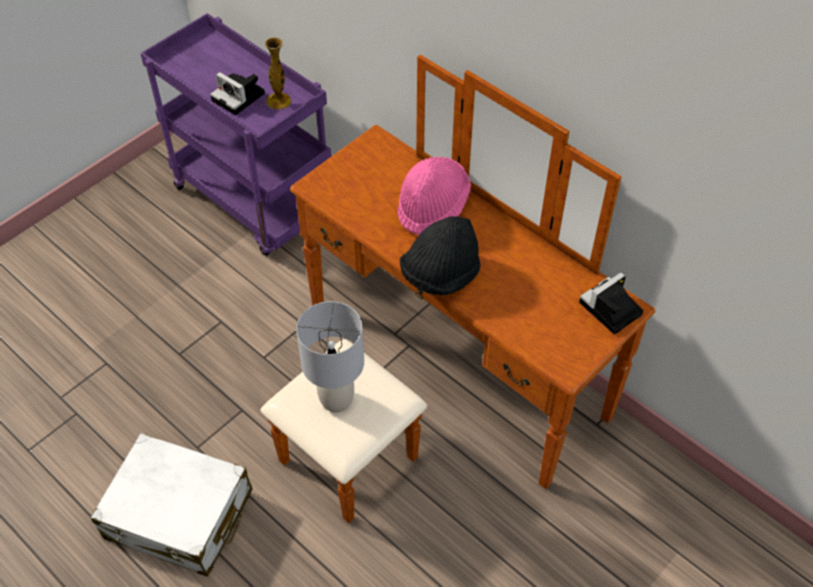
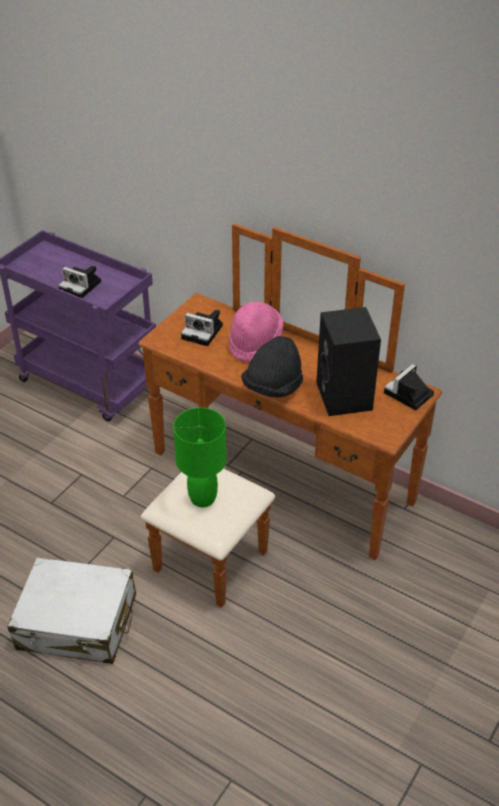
camera: 10 degrees left, 10 degrees down
vase [265,37,291,110] -> none
grey table lamp [296,301,364,412] -> green table lamp [173,408,227,507]
none -> camera [181,310,223,346]
none -> black speaker [316,307,381,416]

